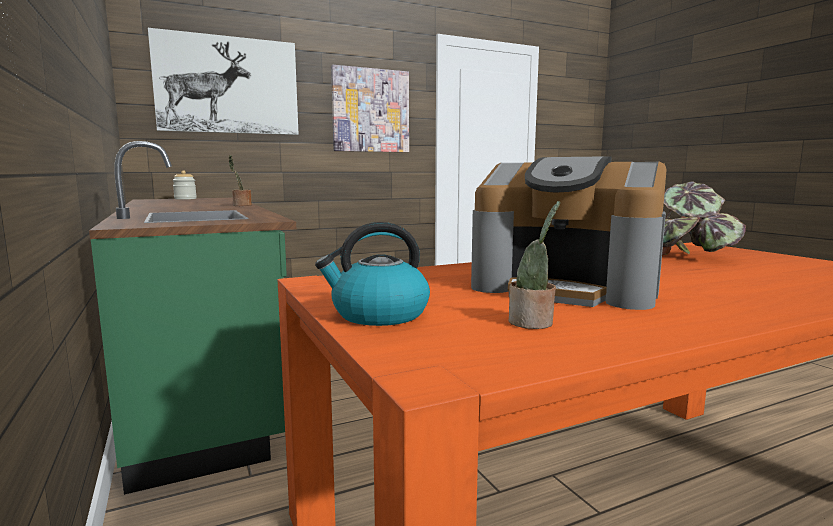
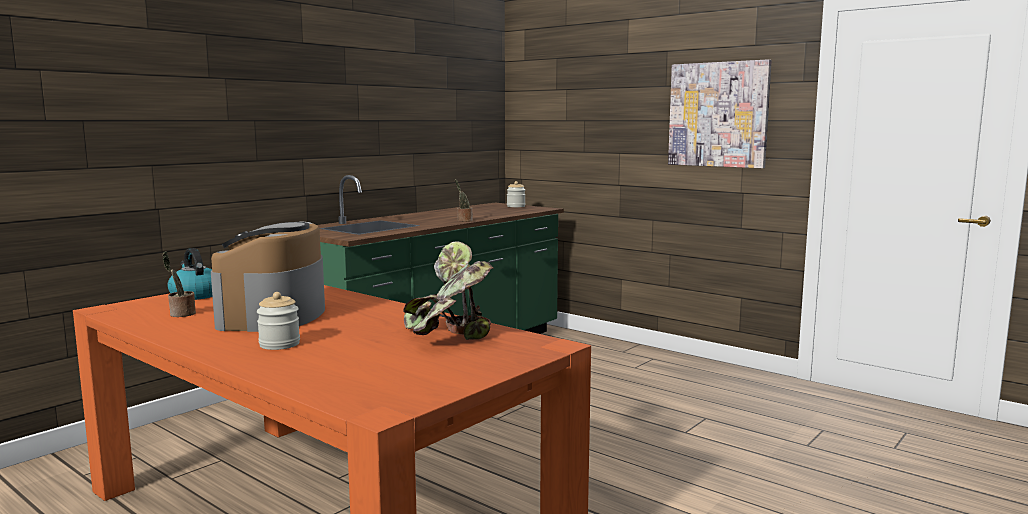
camera: 65 degrees right, 0 degrees up
picture [148,28,299,135] -> none
none -> jar [257,292,300,350]

